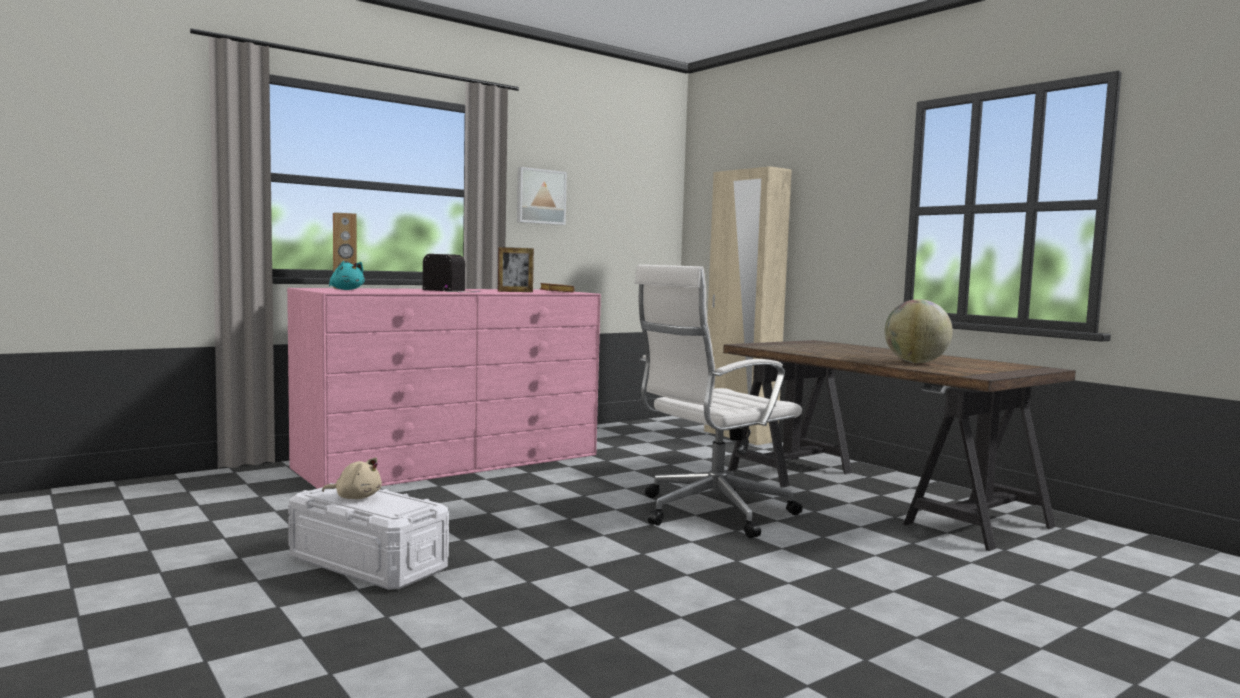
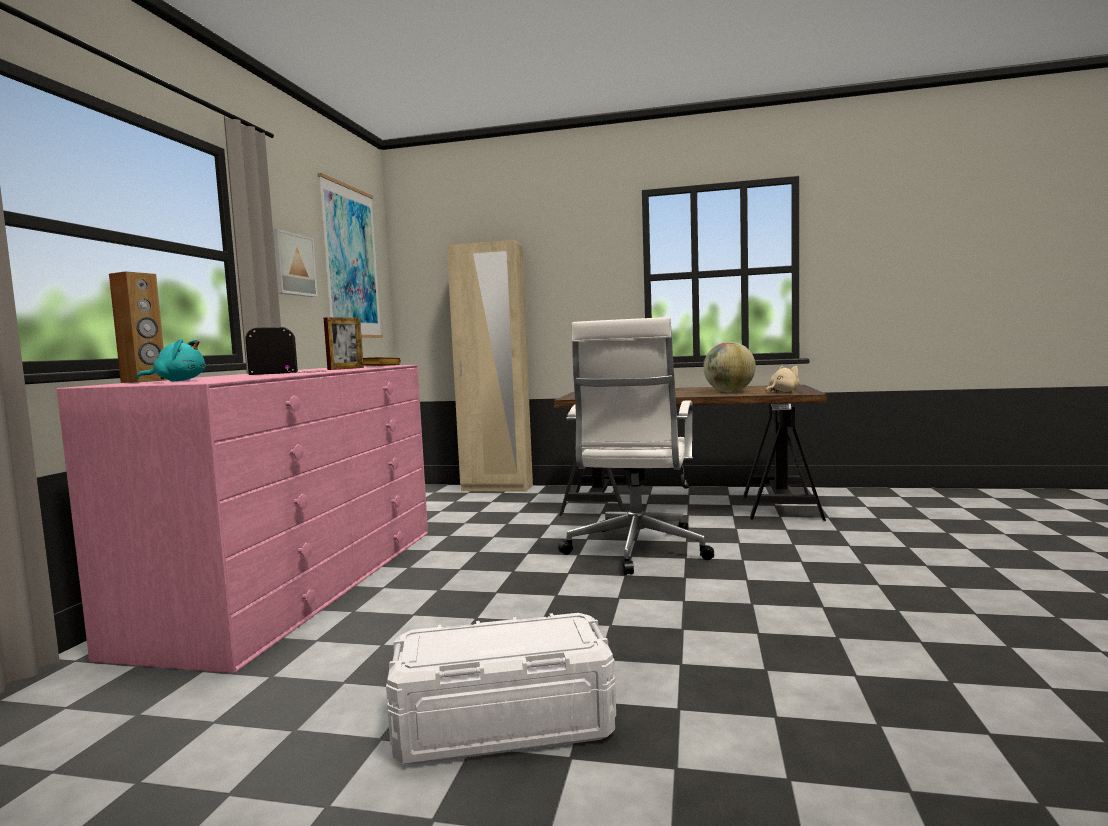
camera: 40 degrees left, 0 degrees up
beige plush toy [322,457,382,499] -> beige plush toy moved to [766,366,800,393]
none -> picture [318,173,383,338]

